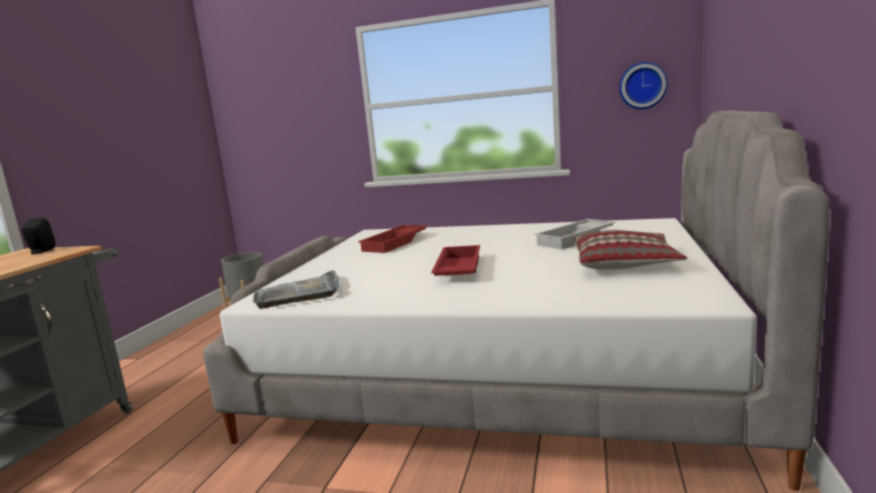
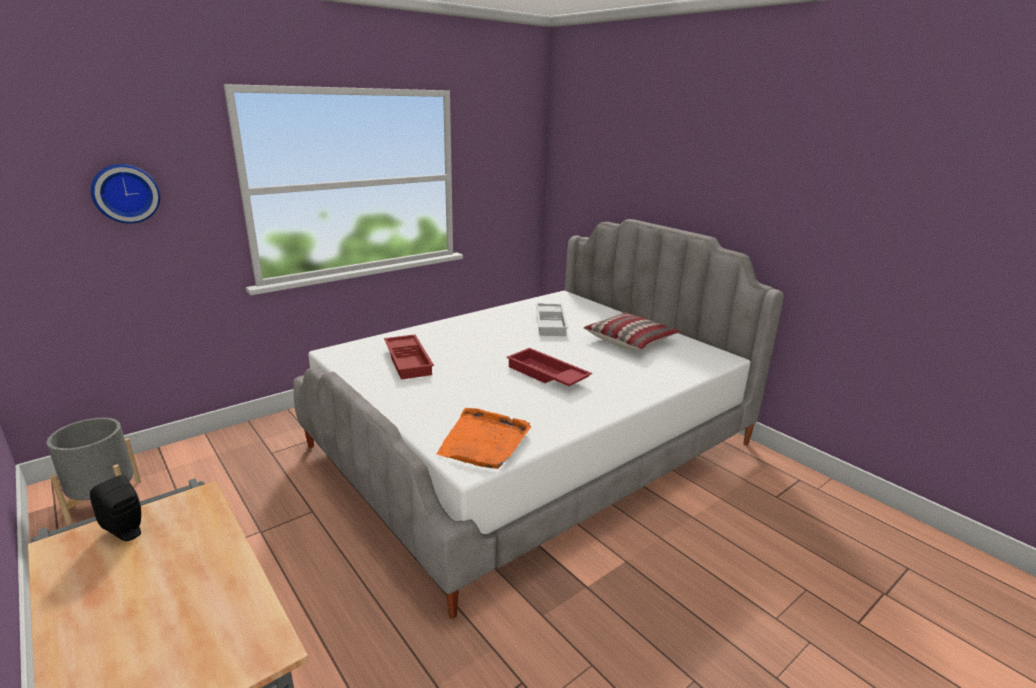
camera: 55 degrees left, 10 degrees up
grey tray [253,270,340,309] -> orange tray [436,408,531,469]
wall clock [619,62,668,109] -> wall clock moved to [91,164,160,223]

